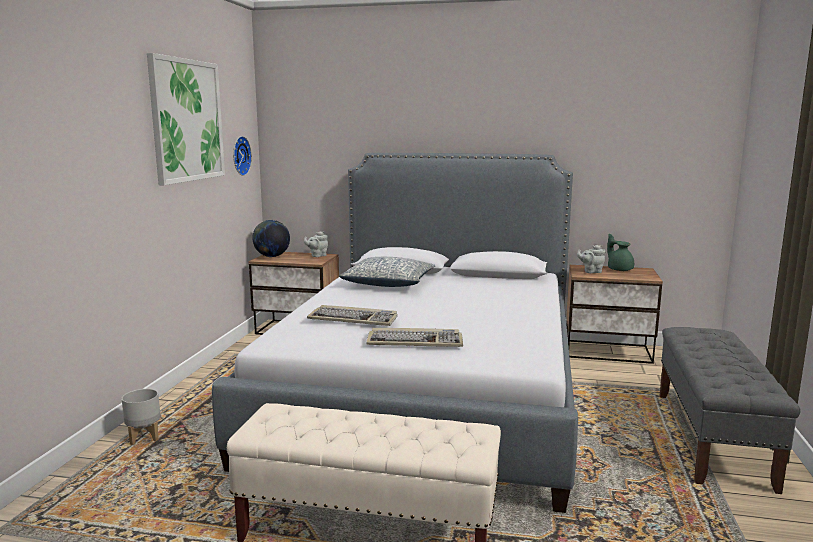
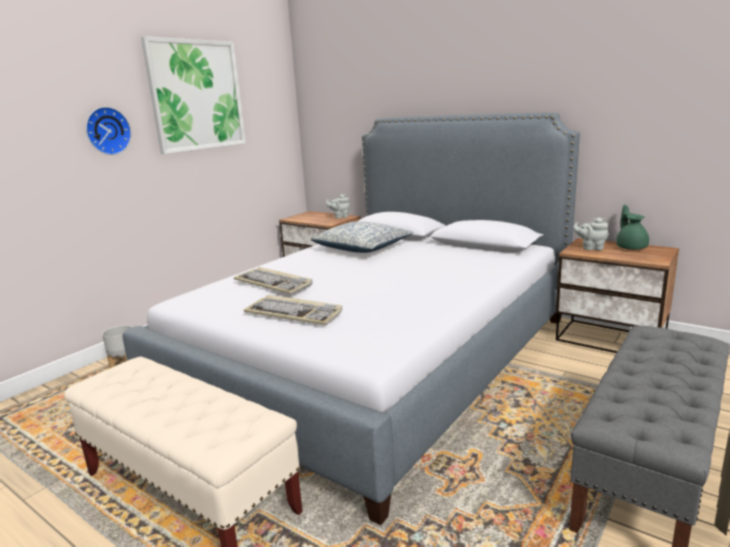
camera: 25 degrees right, 5 degrees up
wall clock [233,136,252,176] -> wall clock moved to [86,107,131,155]
globe [252,220,290,257] -> none

